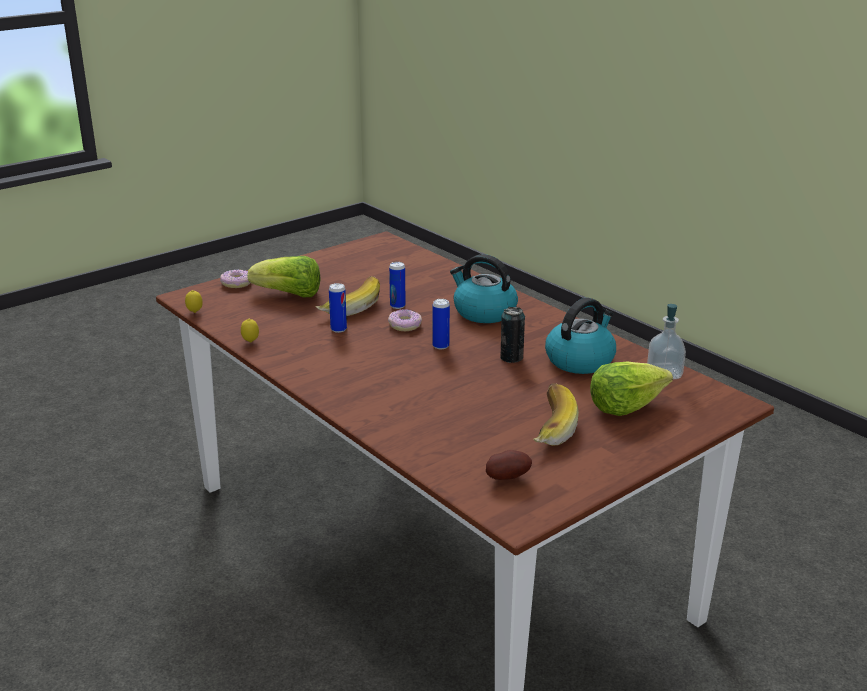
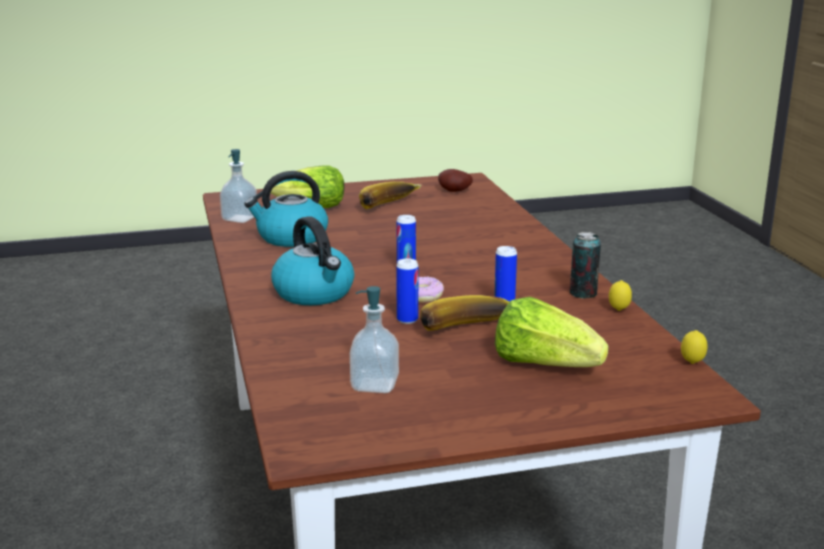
camera: 155 degrees left, 5 degrees down
donut [220,269,250,288] -> none
can [500,307,525,363] -> can moved to [570,232,601,299]
none -> soap dispenser [350,286,399,393]

